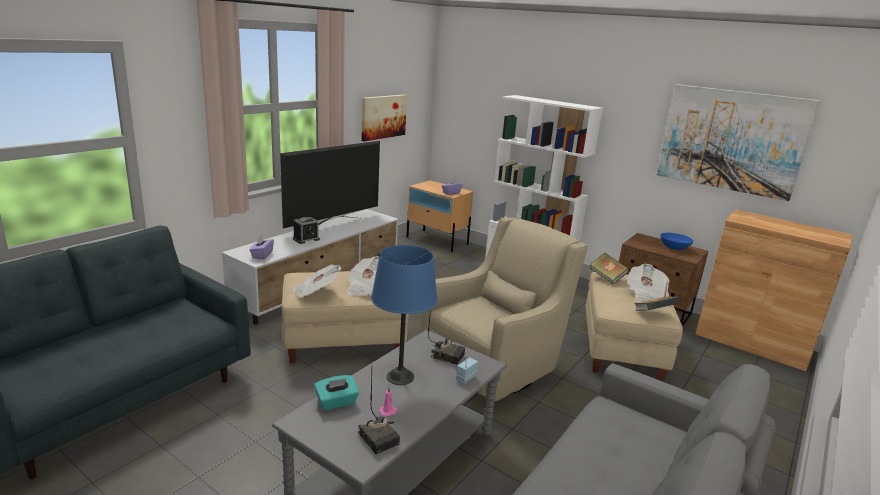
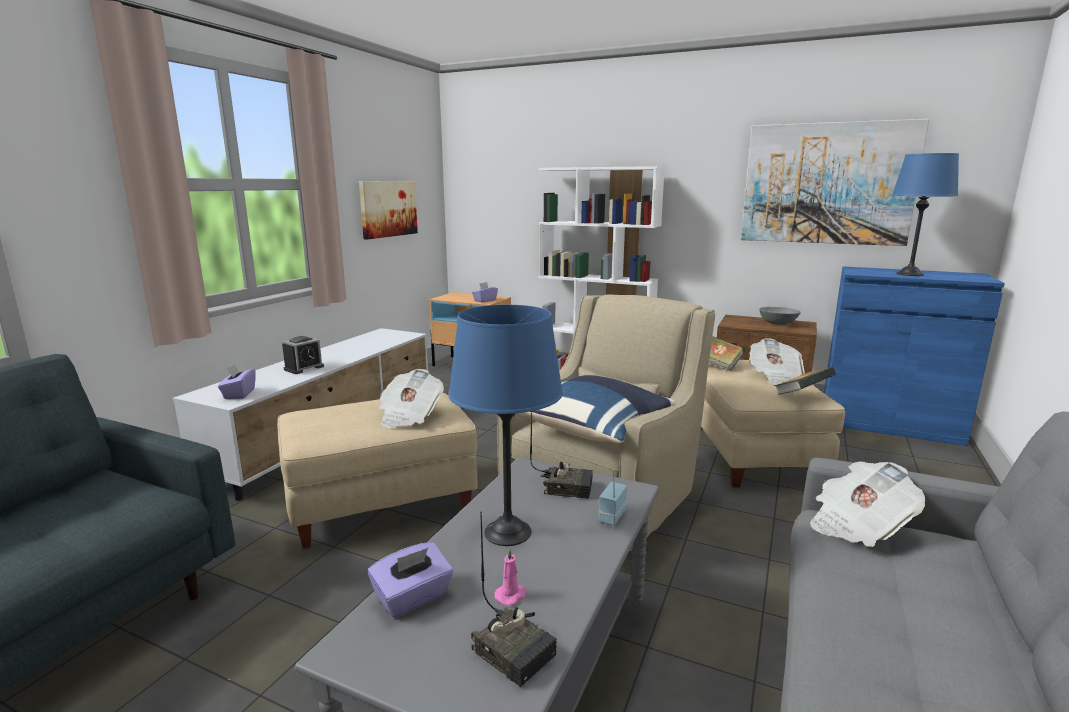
camera: 10 degrees left, 5 degrees down
television [280,141,380,228] -> none
newspaper [292,264,341,298] -> newspaper moved to [810,461,925,547]
turquoise tissue box [314,375,359,411] -> purple tissue box [368,542,453,618]
blue bowl [660,233,693,250] -> grey bowl [759,307,801,325]
brown cabinet [695,210,852,371] -> blue cabinet [824,266,1005,446]
none -> blue pillow [518,375,676,443]
none -> blue table lamp [892,153,959,276]

